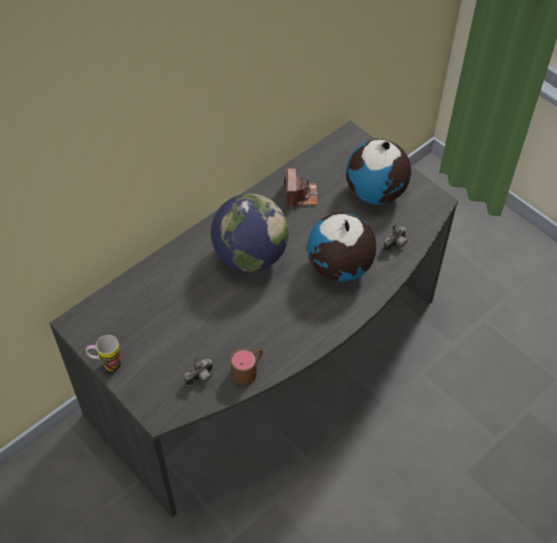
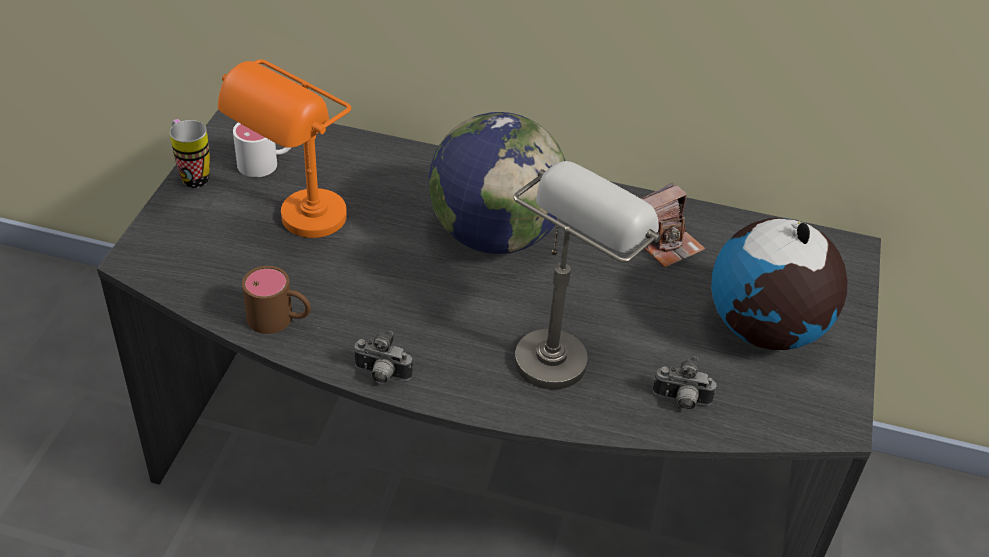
camera: 55 degrees right, 10 degrees down
camera [184,357,213,386] -> camera moved to [353,331,412,384]
globe [307,213,377,282] -> grey table lamp [513,161,661,390]
none -> orange table lamp [218,59,351,238]
none -> white mug [233,123,291,177]

